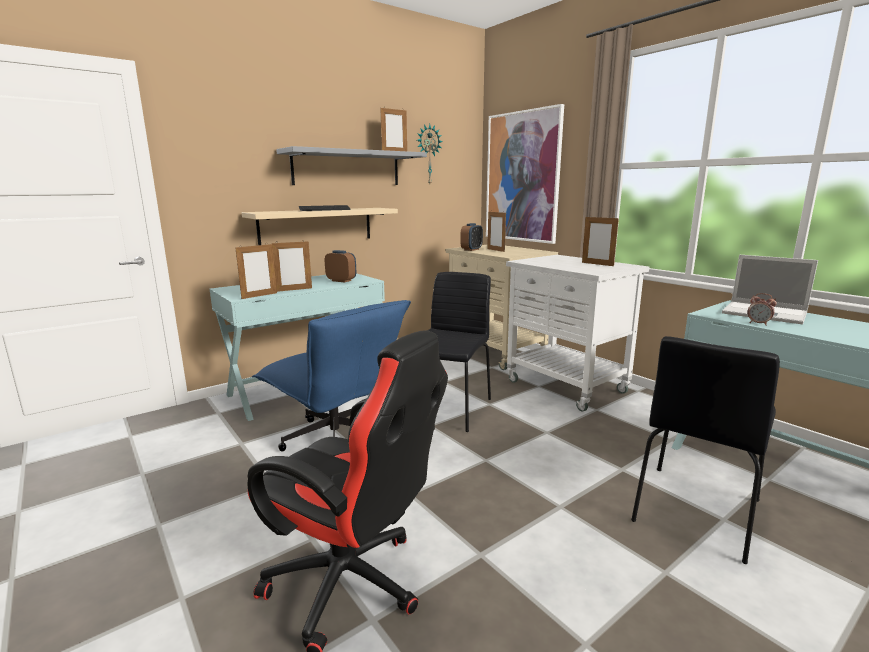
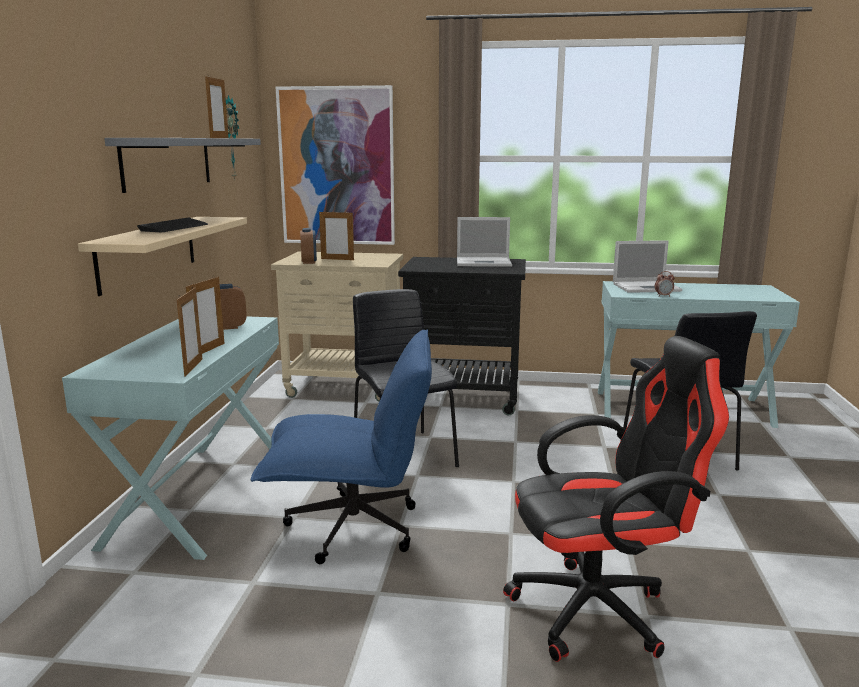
camera: 45 degrees left, 0 degrees up
white cart [506,255,649,411] -> black cart [398,257,526,415]
picture frame [582,215,619,266] -> laptop [457,217,512,267]

